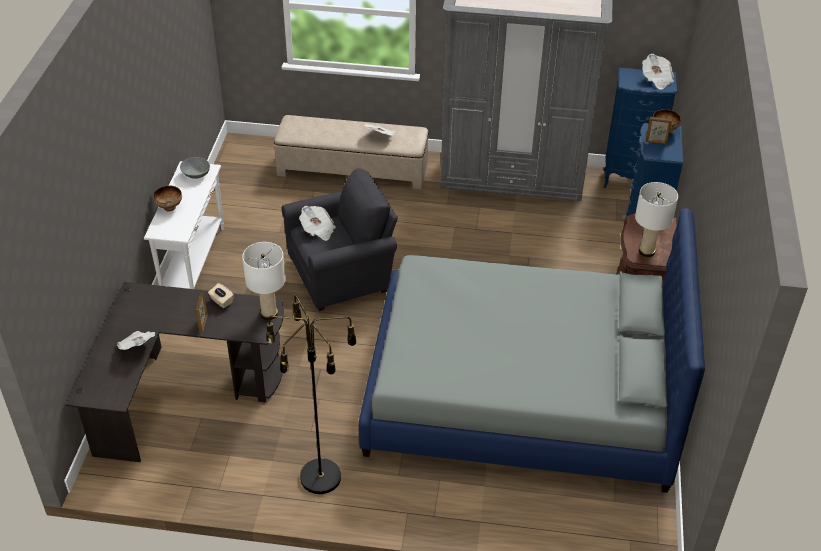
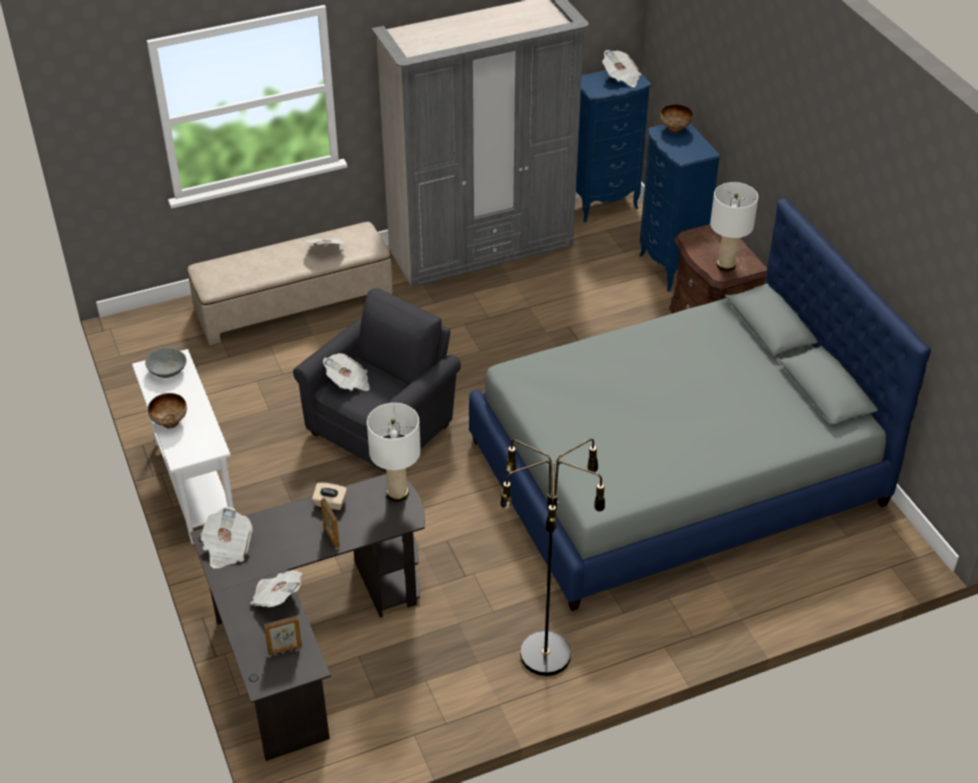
camera: 30 degrees left, 0 degrees up
picture frame [645,117,672,145] -> picture frame moved to [264,616,302,655]
none -> newspaper [200,507,253,569]

